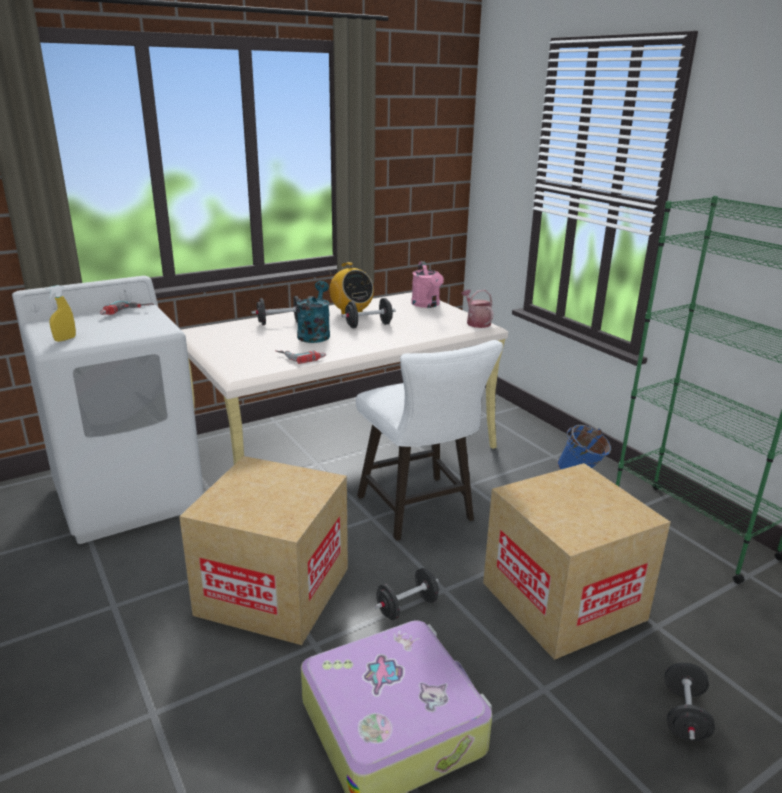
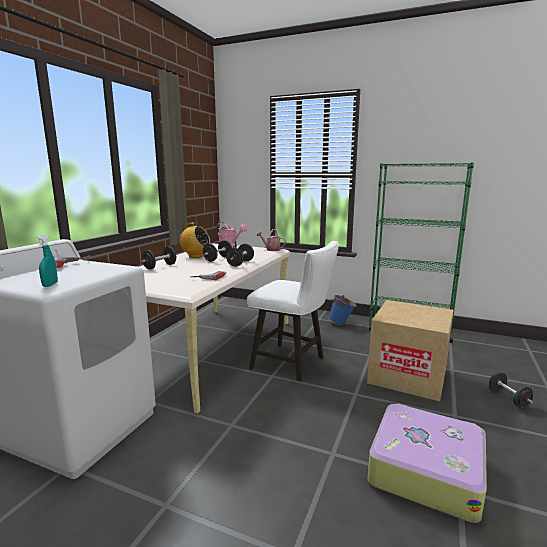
camera: 35 degrees left, 10 degrees down
yellow spray bottle [46,285,76,342] -> turquoise spray bottle [37,235,58,287]
cardboard box [179,456,348,645] -> none
turquoise watering can [297,281,330,343] -> none
black dumbbell [375,568,439,620] -> black dumbbell moved to [226,244,254,267]

